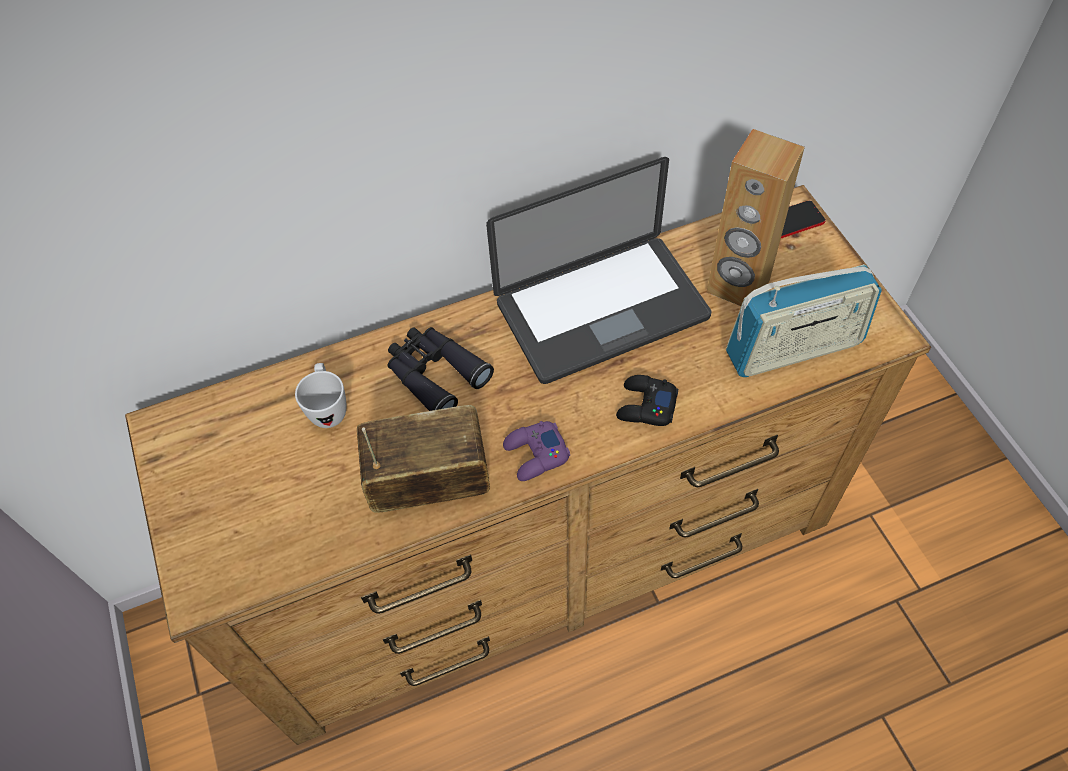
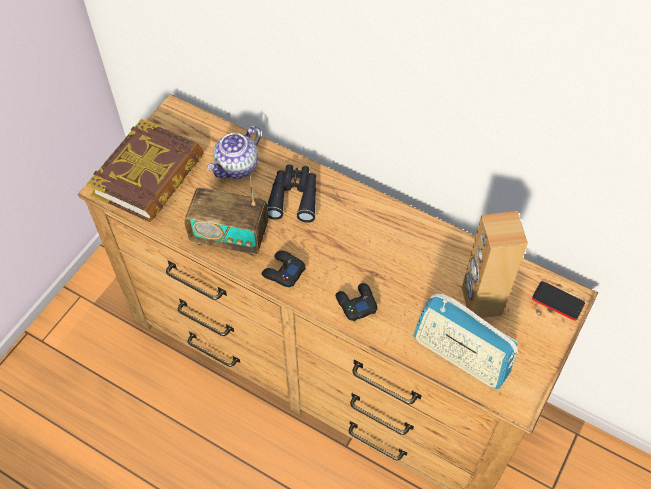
camera: 50 degrees right, 0 degrees up
white mug [295,363,346,428] -> teapot [207,125,261,179]
radio [357,405,490,513] -> radio turned 150 degrees clockwise [184,176,269,256]
laptop [486,157,712,384] -> none
purple game controller [503,421,570,481] -> black game controller [262,251,306,287]
none -> book [87,119,204,222]

